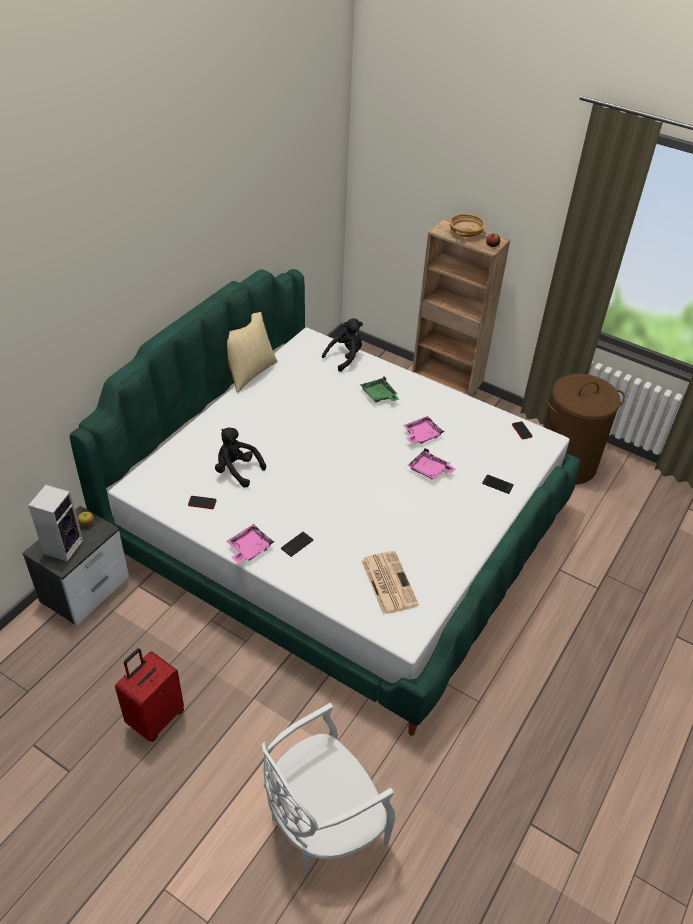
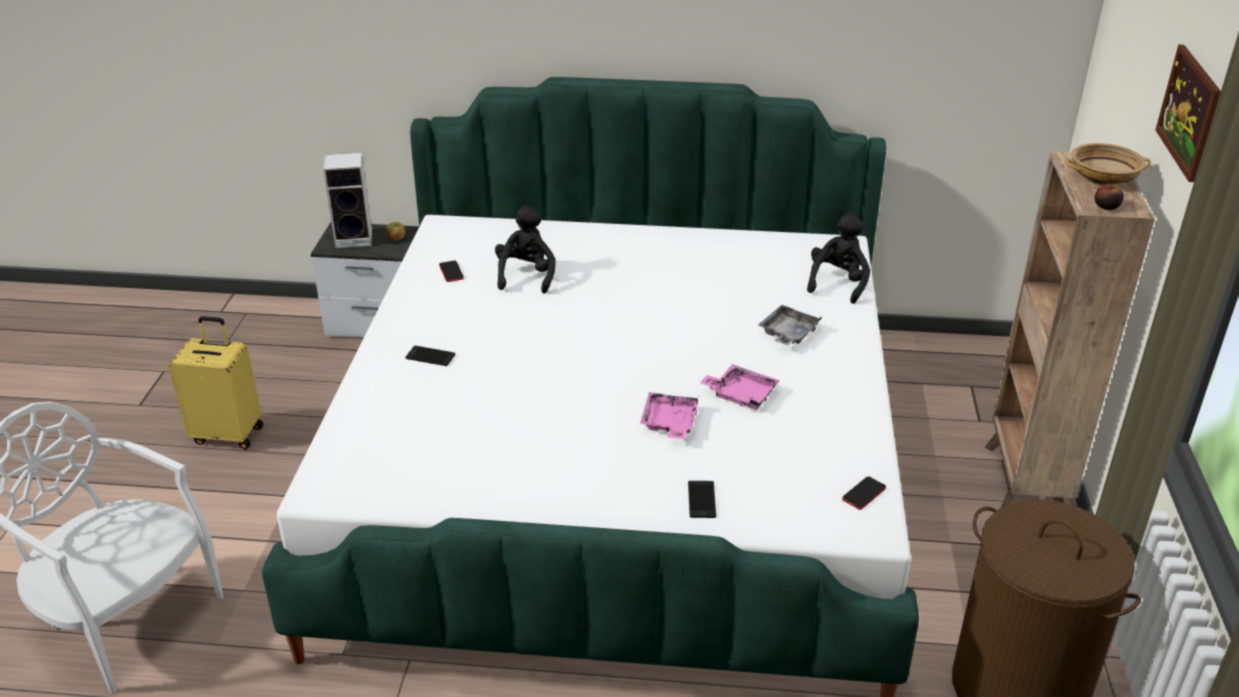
camera: 65 degrees right, 10 degrees down
red suitcase [115,648,184,742] -> yellow suitcase [169,316,263,449]
pillow [227,312,278,393] -> none
pink tray [227,524,274,564] -> none
black plush toy [322,318,363,372] -> black plush toy turned 90 degrees counterclockwise [807,213,870,304]
green tray [360,376,399,403] -> grey tray [758,305,822,345]
newspaper [361,551,419,615] -> none
none -> picture [1155,44,1221,182]

